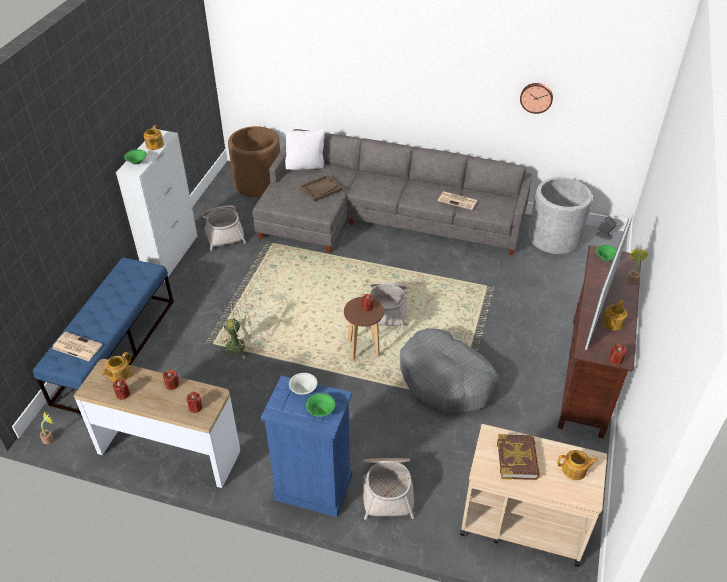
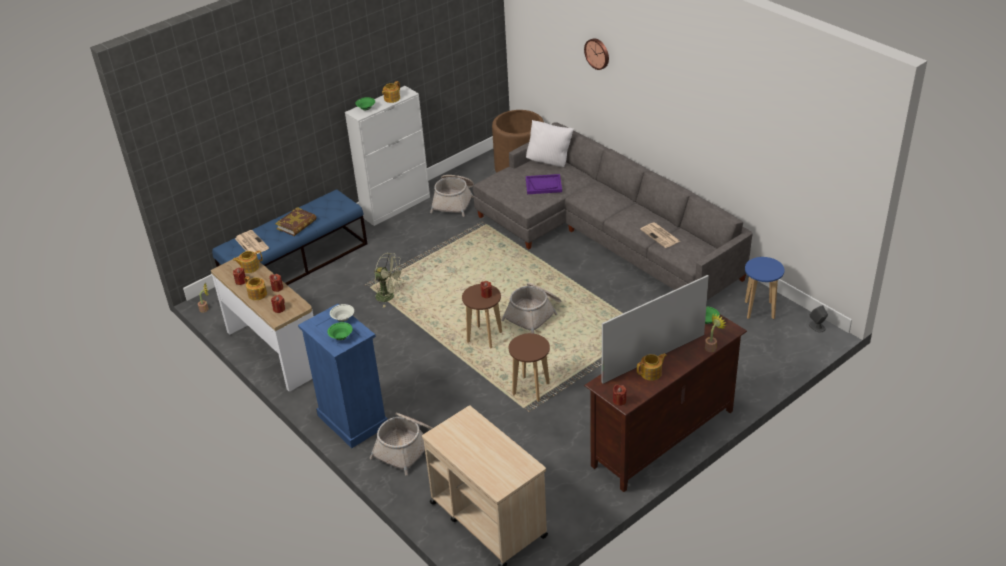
camera: 35 degrees right, 5 degrees down
brown tray [300,175,343,202] -> purple tray [526,174,562,194]
grey dog bed [400,329,499,413] -> brown stool [509,333,550,402]
book [497,434,540,480] -> book moved to [275,207,317,236]
wall clock [520,83,553,114] -> wall clock moved to [584,38,609,70]
grey planter [528,177,593,254] -> blue stool [745,257,784,319]
teapot [558,450,598,480] -> teapot moved to [245,276,267,300]

